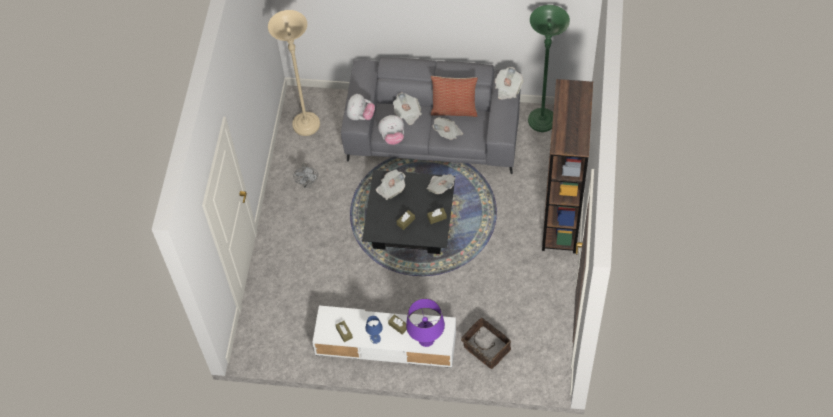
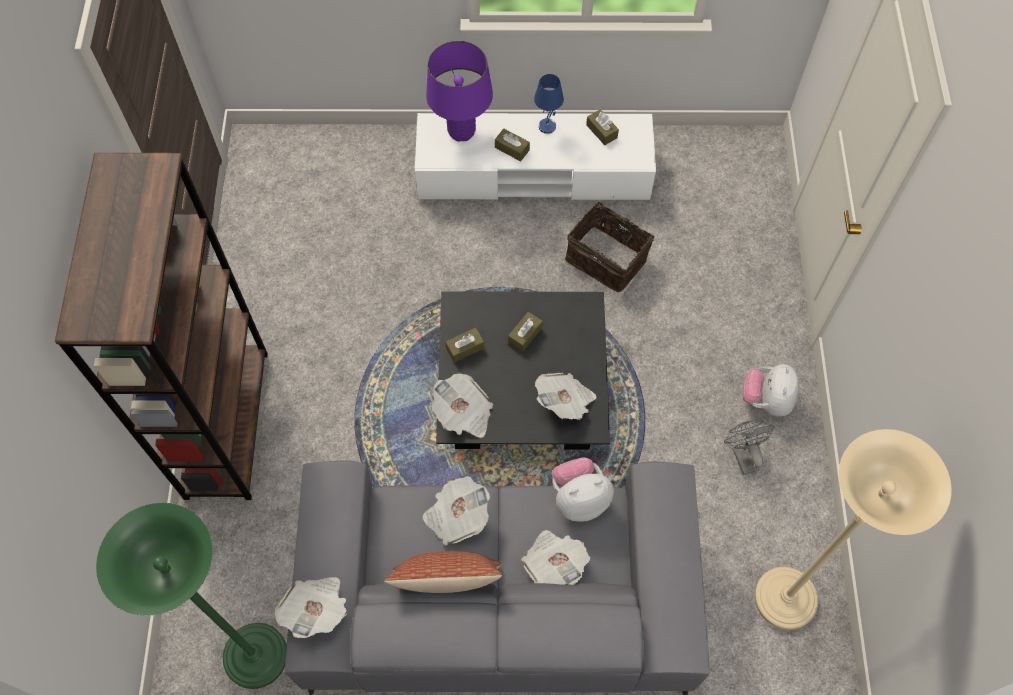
camera: 170 degrees right, 5 degrees up
plush toy [347,94,375,120] -> plush toy moved to [743,364,799,416]
basket [461,317,511,369] -> basket moved to [565,197,655,292]

